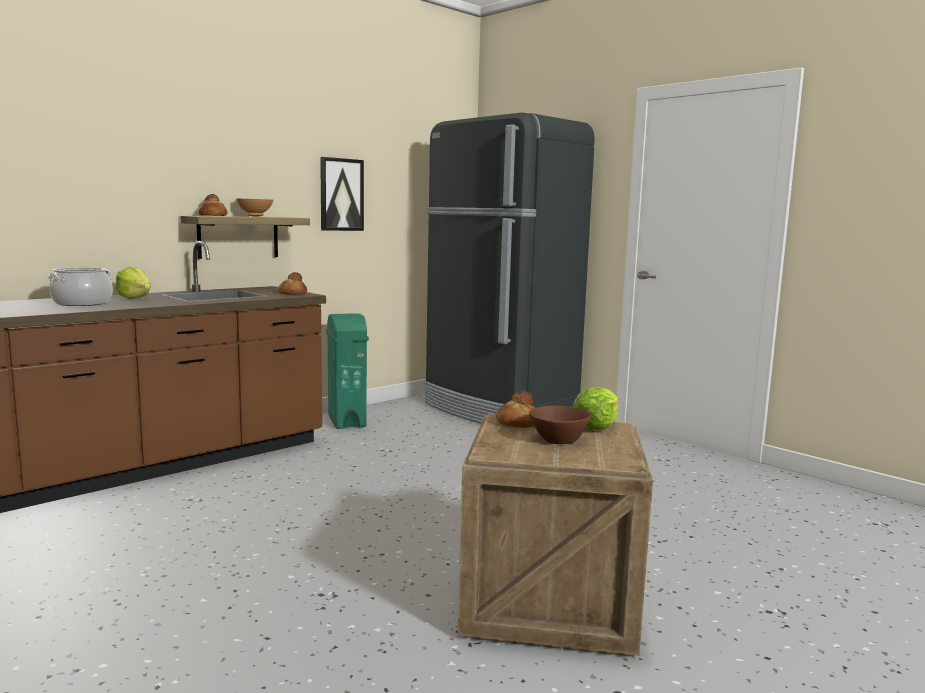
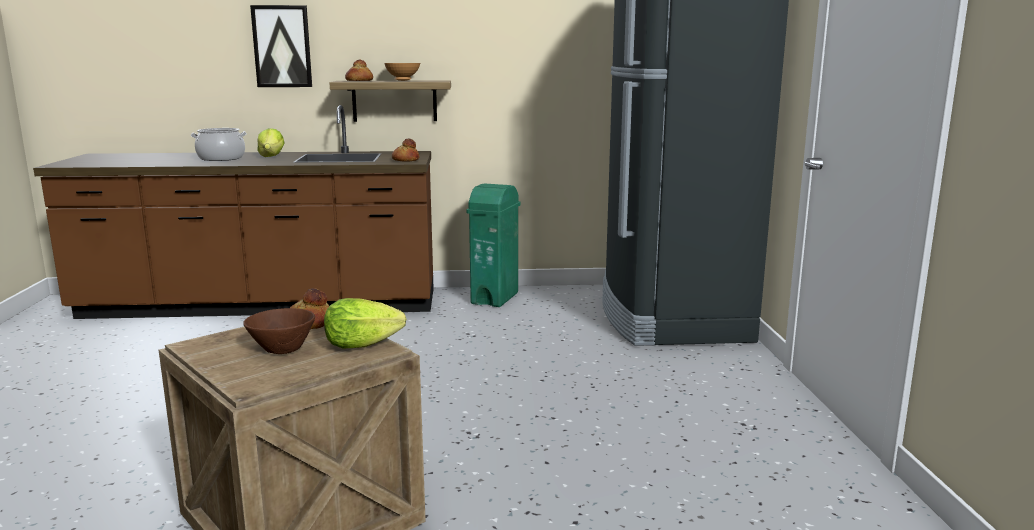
camera: 40 degrees right, 5 degrees up
picture [320,157,364,231] -> picture moved to [250,5,312,87]

